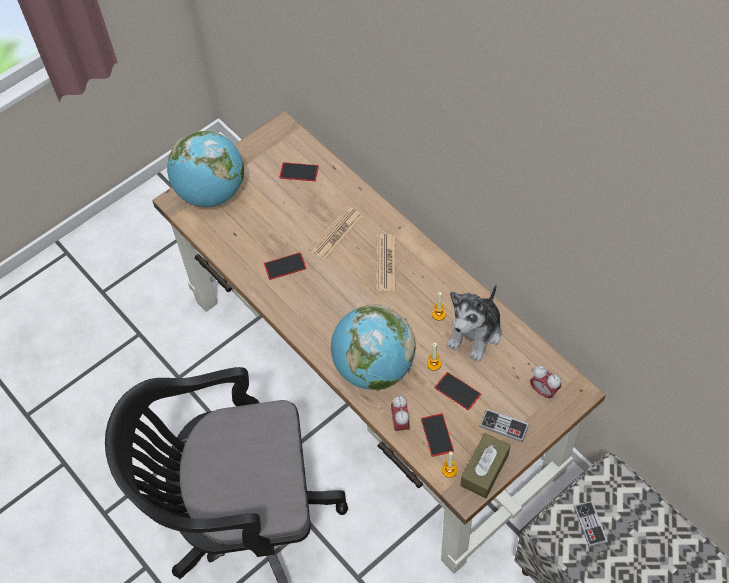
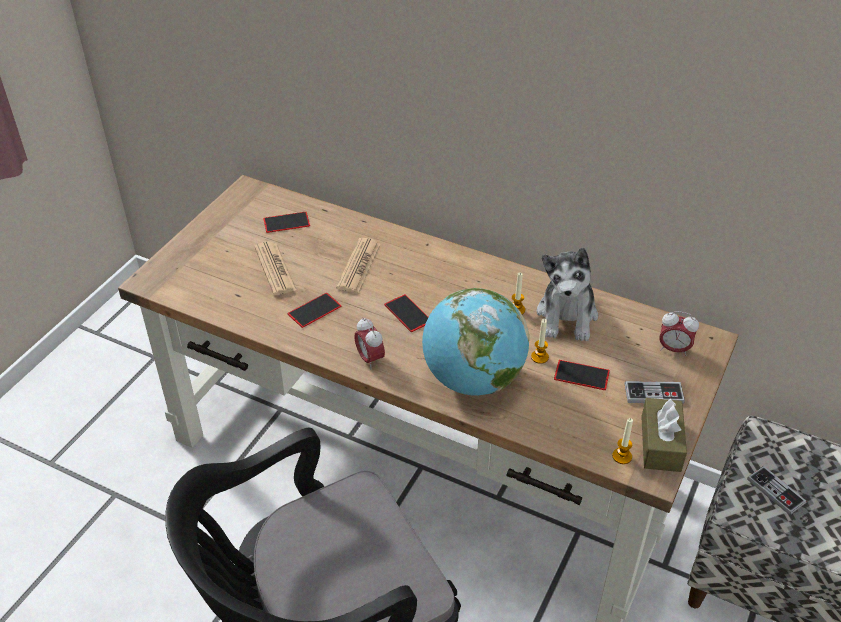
camera: 25 degrees left, 15 degrees down
globe [167,131,244,207] -> none
newspaper [376,234,396,291] -> newspaper moved to [254,241,297,295]
alarm clock [391,396,410,434] -> alarm clock moved to [354,318,385,369]
phone [421,413,454,457] -> phone moved to [384,294,428,332]

